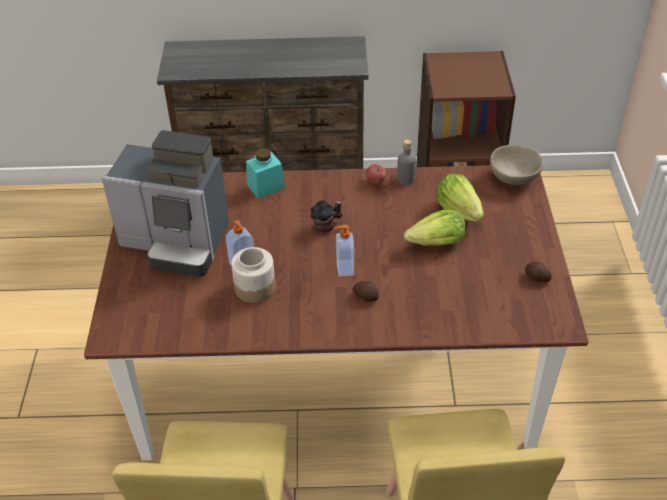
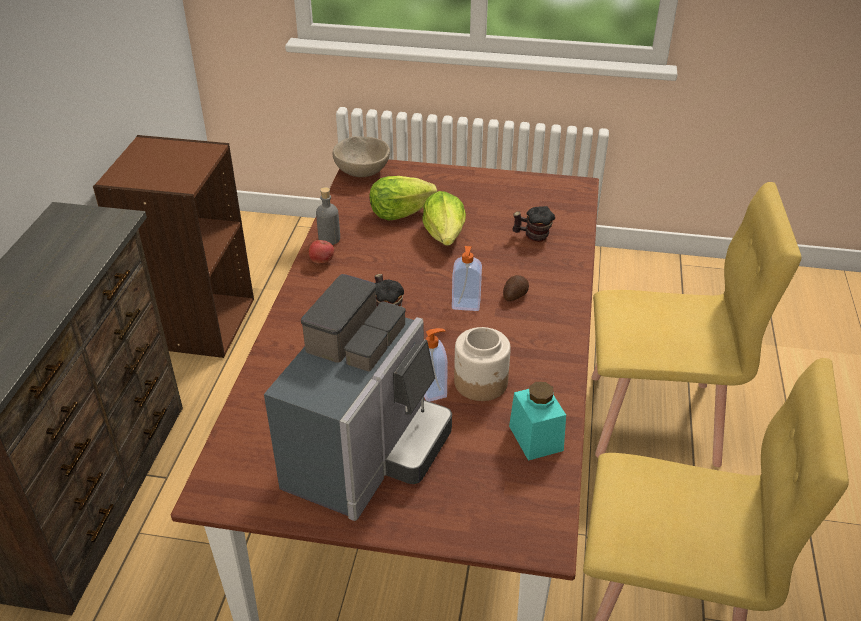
camera: 80 degrees left, 5 degrees down
turquoise jar [246,148,285,199] -> turquoise jar moved to [509,382,566,461]
potato [525,262,552,282] -> none
none -> mug [513,206,555,242]

